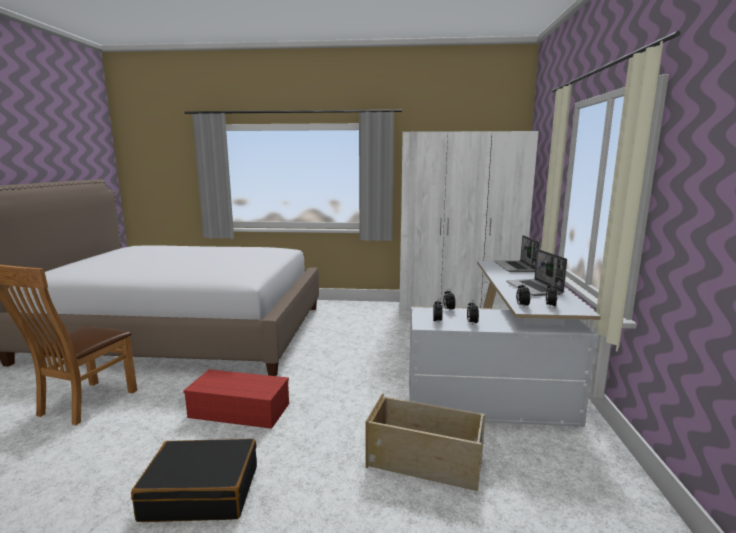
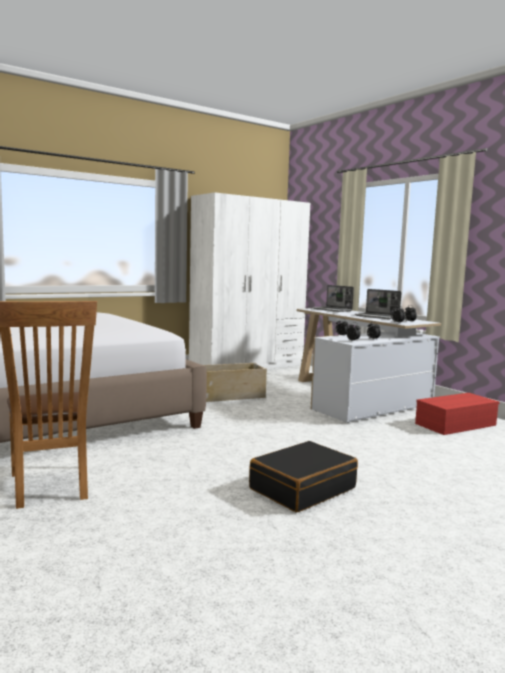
camera: 40 degrees left, 5 degrees down
red storage box [183,369,289,429] -> red storage box moved to [415,393,499,435]
beige storage box [366,393,485,491] -> beige storage box moved to [204,363,267,402]

